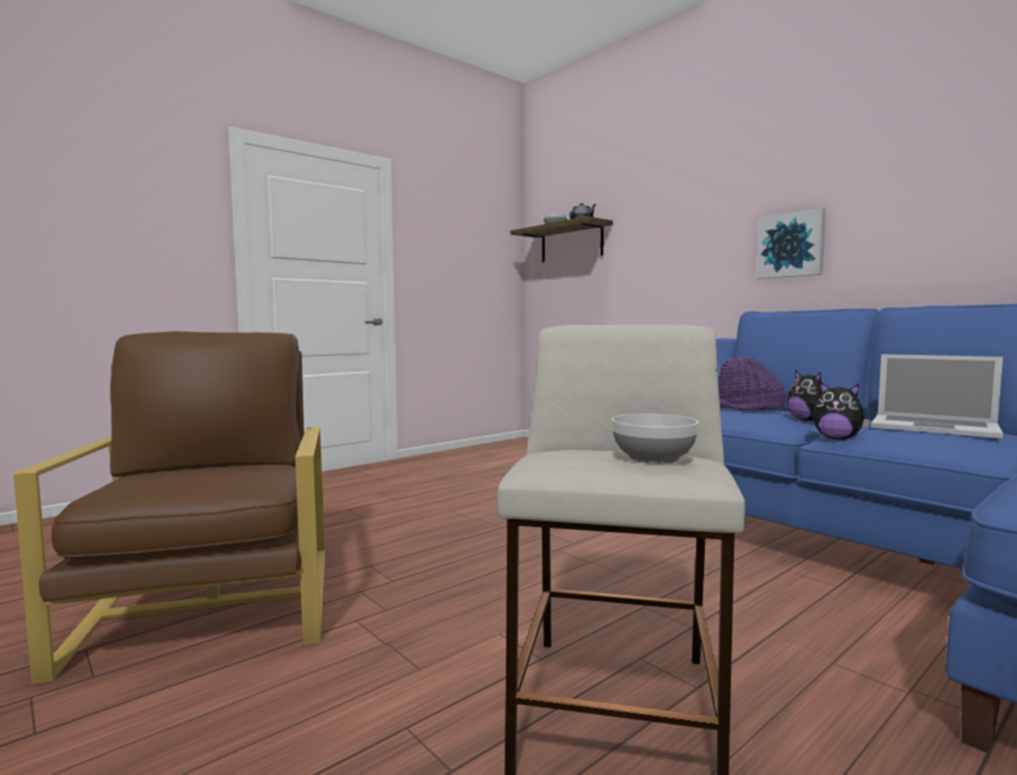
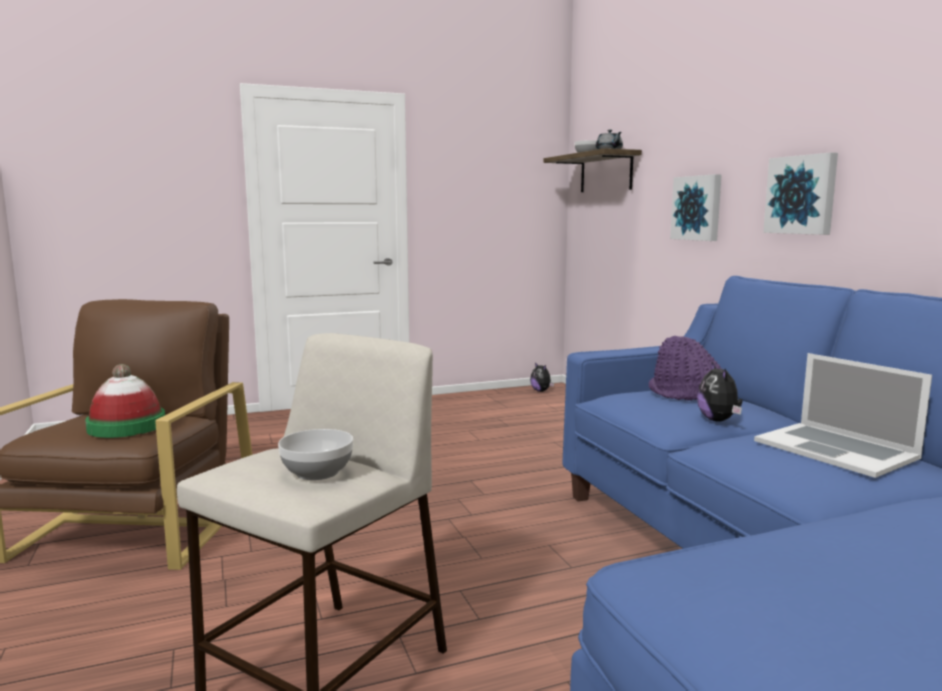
camera: 20 degrees right, 5 degrees up
plush toy [813,382,870,440] -> plush toy moved to [530,362,554,392]
none -> hat [85,364,165,438]
none -> picture [670,174,722,241]

